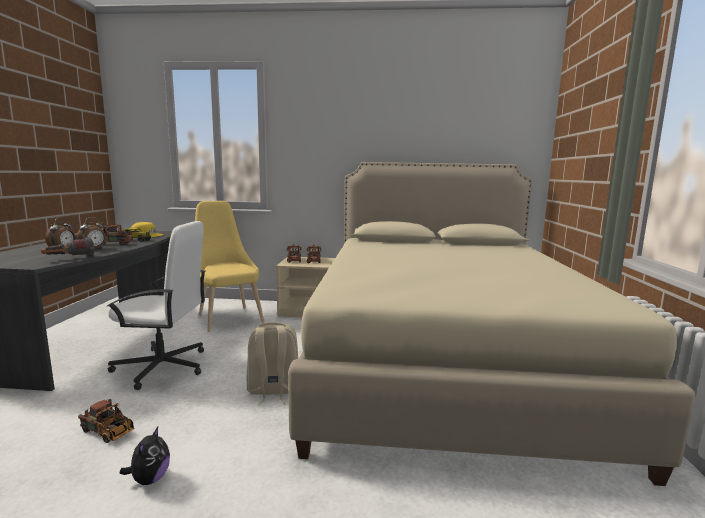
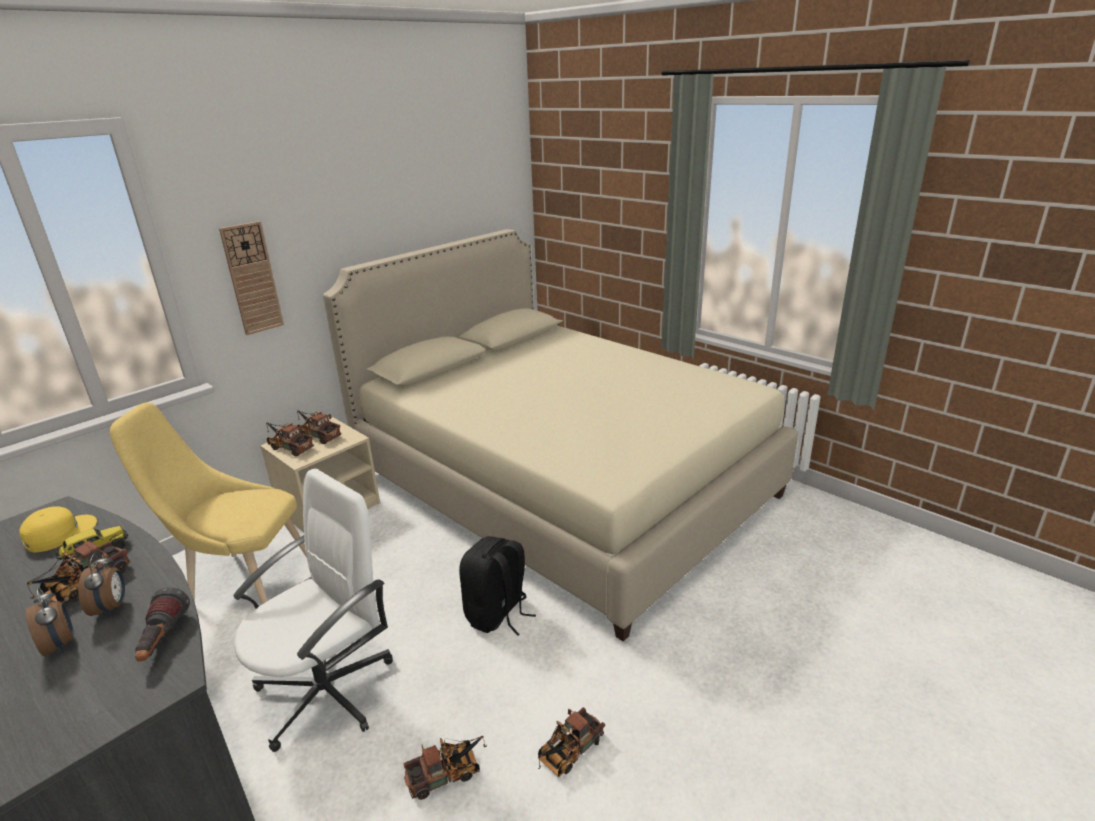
camera: 50 degrees left, 15 degrees up
plush toy [120,427,170,485] -> toy truck [538,707,605,777]
beige backpack [247,322,298,406] -> black backpack [459,536,536,636]
none -> wall clock [219,221,284,335]

